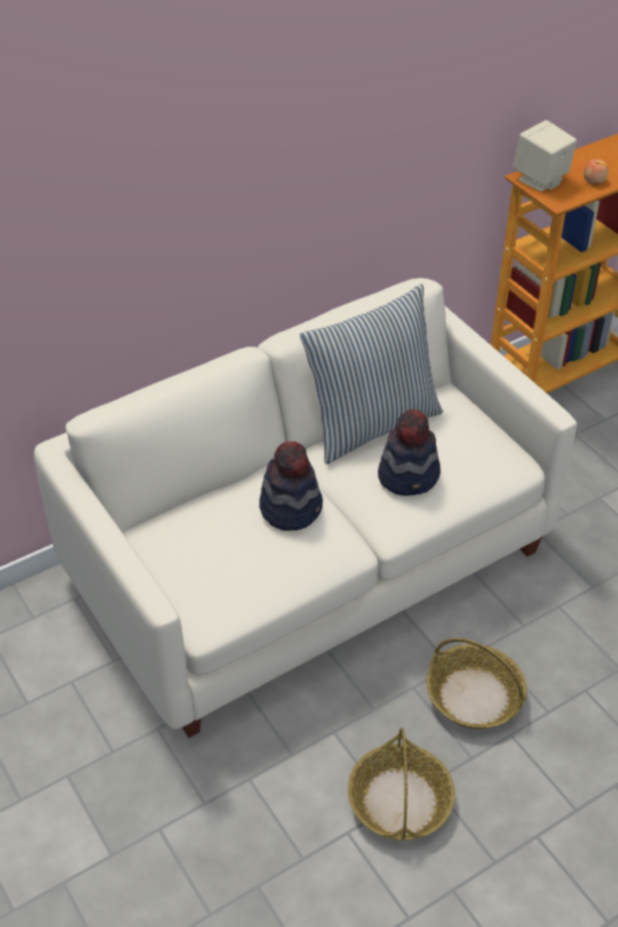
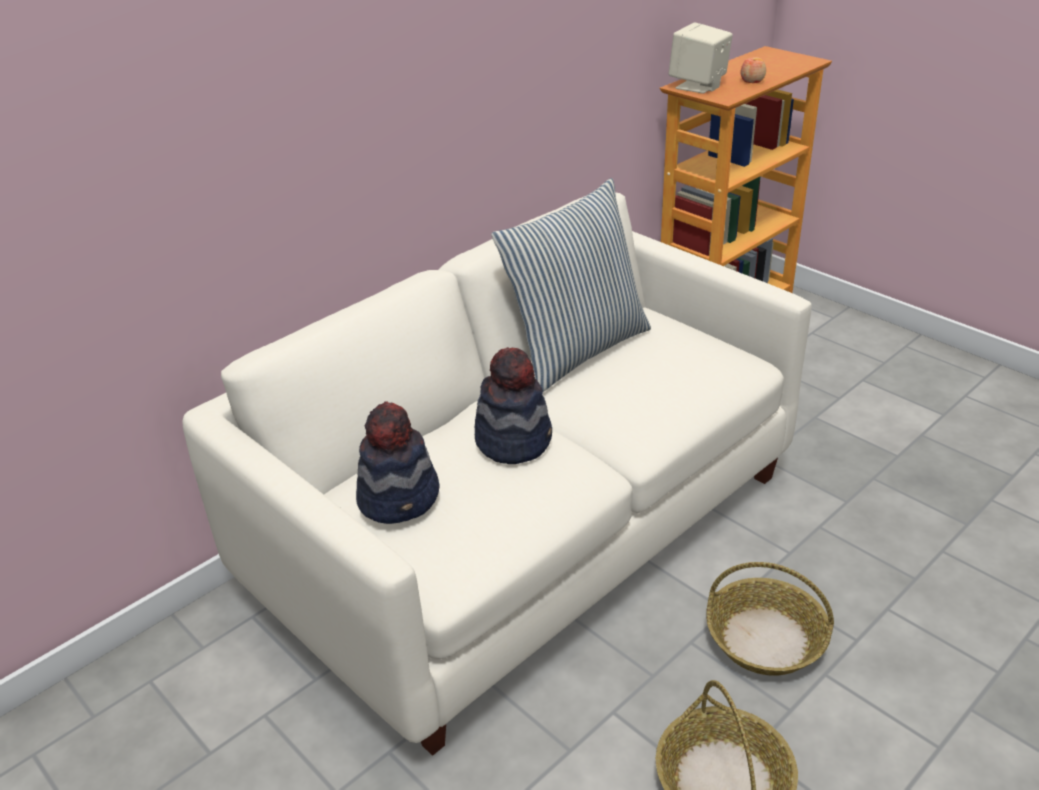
camera: 10 degrees left, 10 degrees down
hat [378,409,441,496] -> hat moved to [356,402,440,524]

